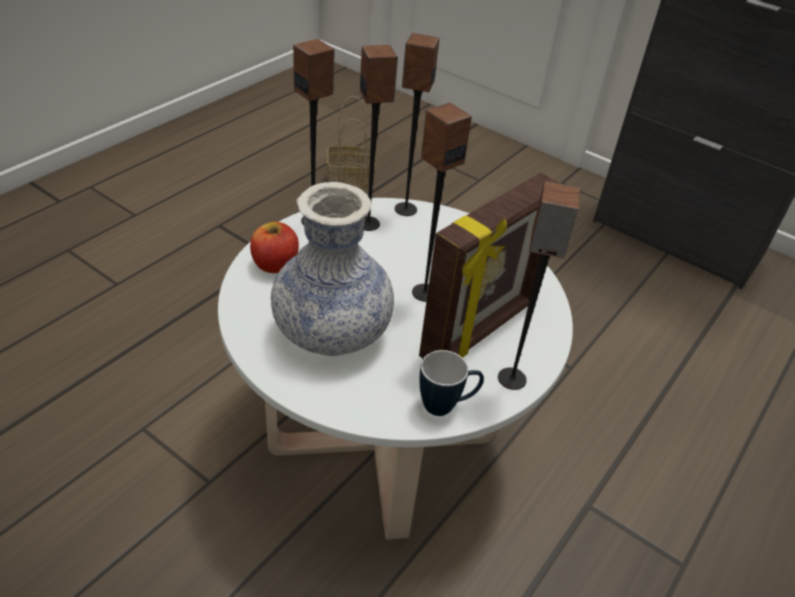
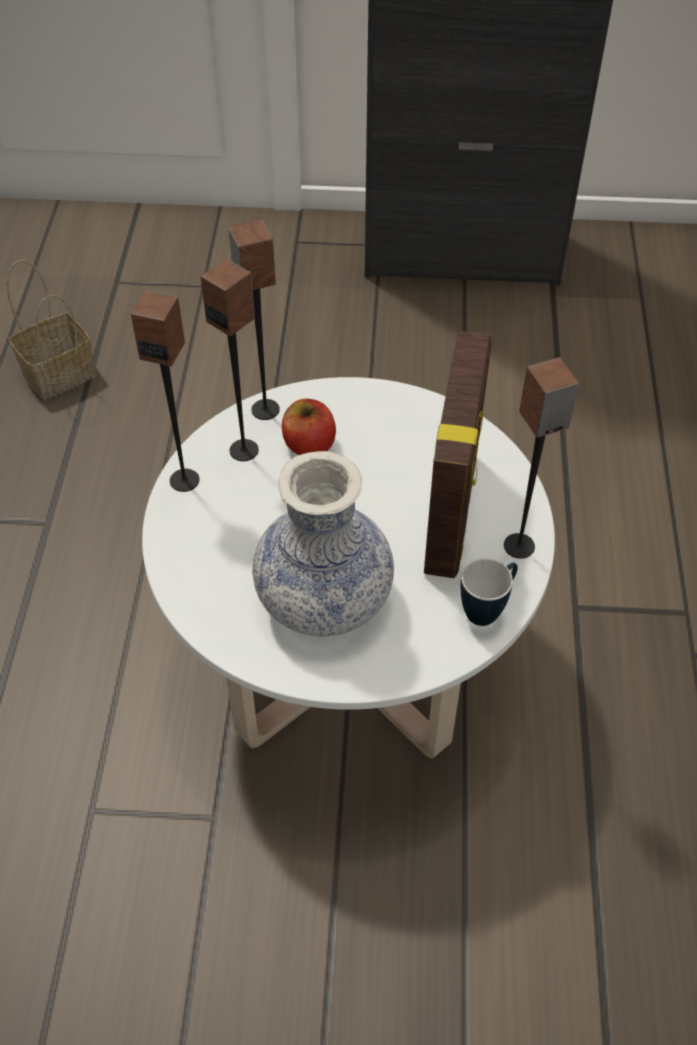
camera: 30 degrees left, 10 degrees up
apple [250,222,299,273] -> apple moved to [282,399,336,455]
speaker [412,102,472,302] -> none

